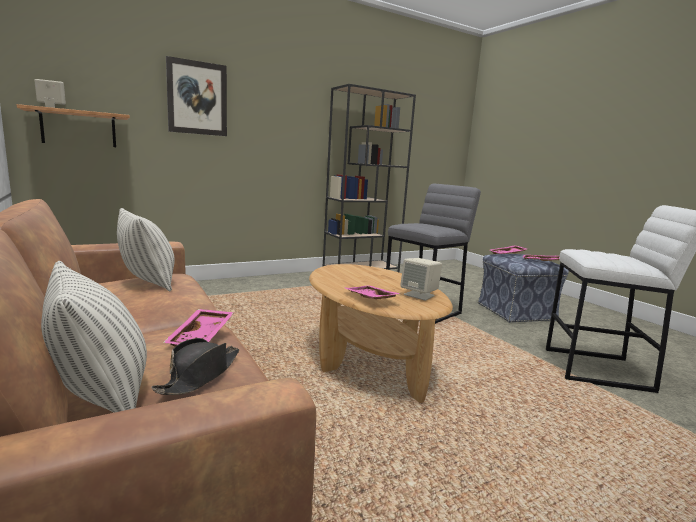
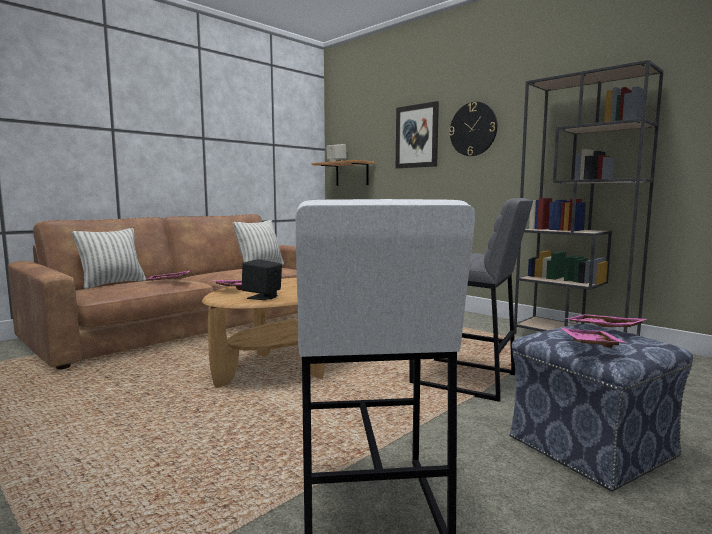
camera: 75 degrees right, 5 degrees down
black hat [151,338,239,395] -> none
beige speaker [400,258,442,301] -> black speaker [242,259,282,300]
none -> wall clock [449,102,497,156]

